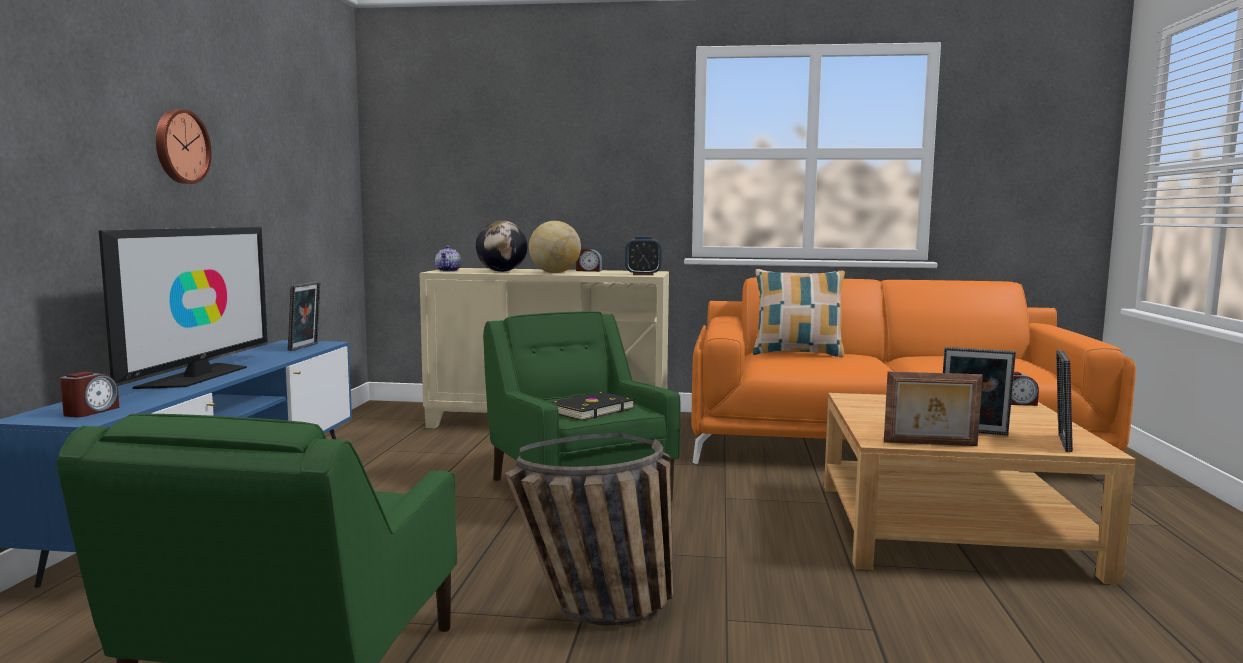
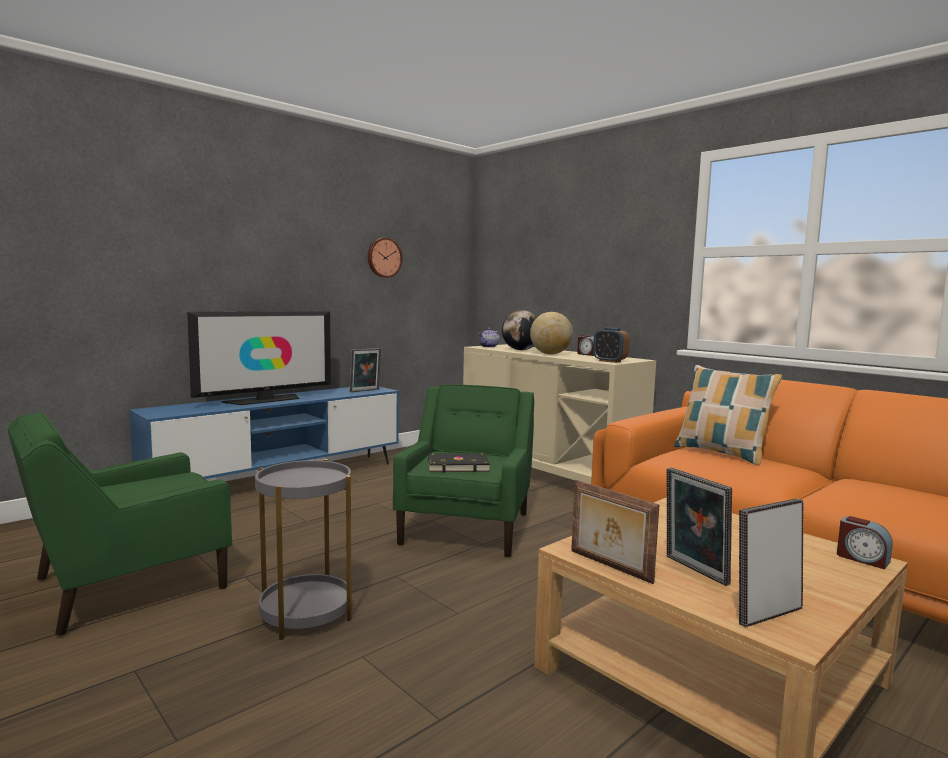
camera: 40 degrees right, 0 degrees up
alarm clock [60,372,119,417] -> none
wall clock [156,109,212,184] -> wall clock moved to [368,238,403,278]
basket [505,432,674,626] -> grey side table [255,459,352,640]

